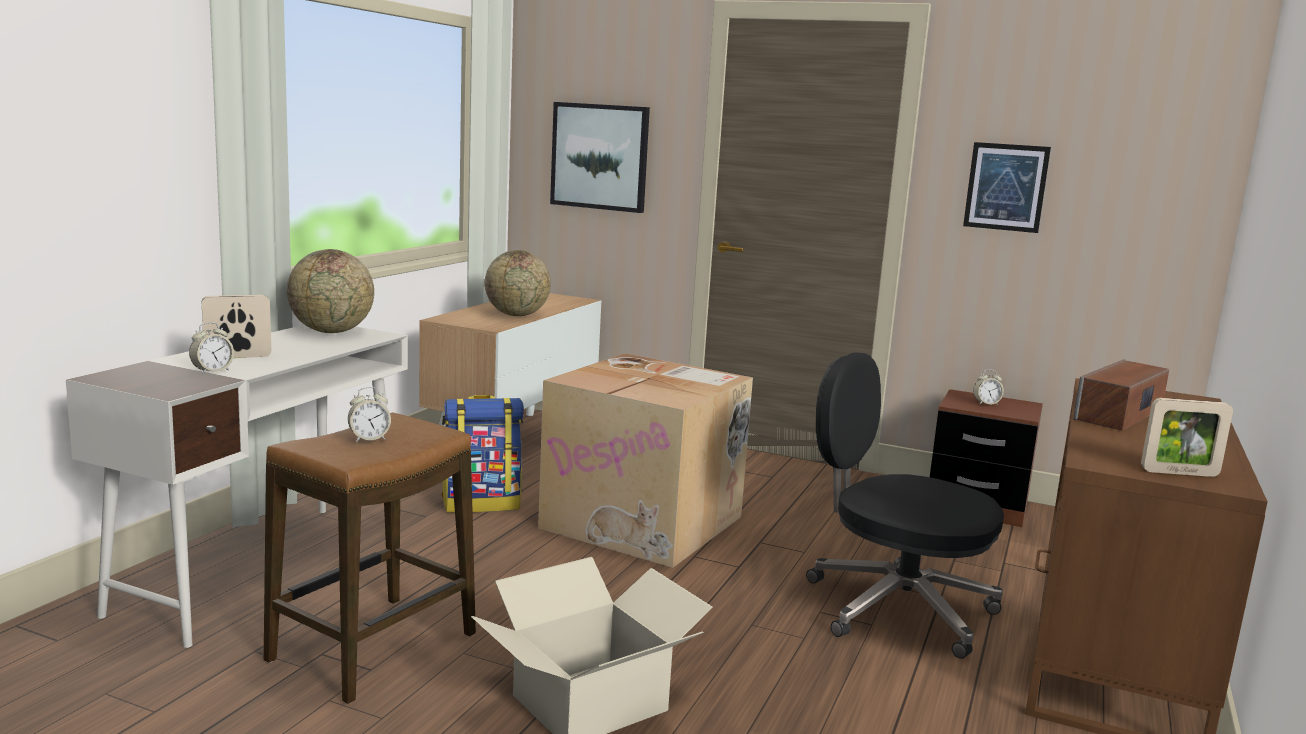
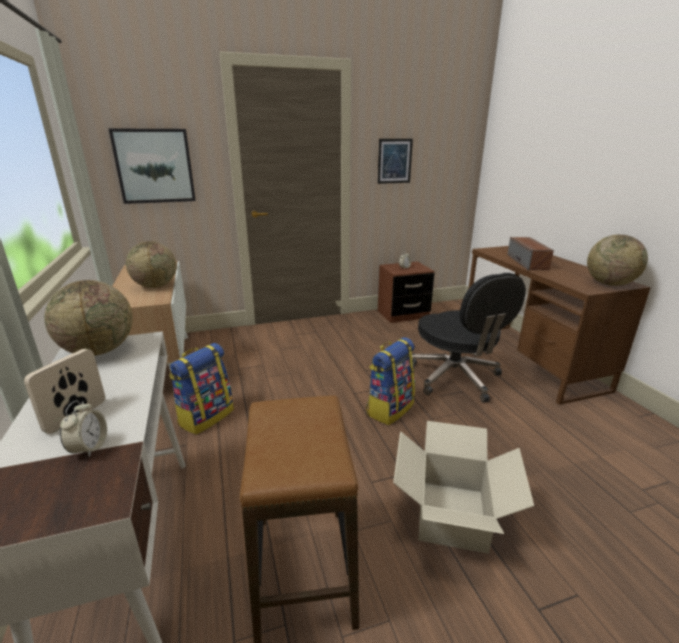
camera: 40 degrees left, 10 degrees up
alarm clock [348,387,391,442] -> none
cardboard box [538,353,753,568] -> none
black office chair [806,353,1004,659] -> black office chair turned 105 degrees counterclockwise [412,273,526,402]
picture frame [1141,398,1233,477] -> globe [587,234,648,286]
none -> backpack [366,337,415,425]

